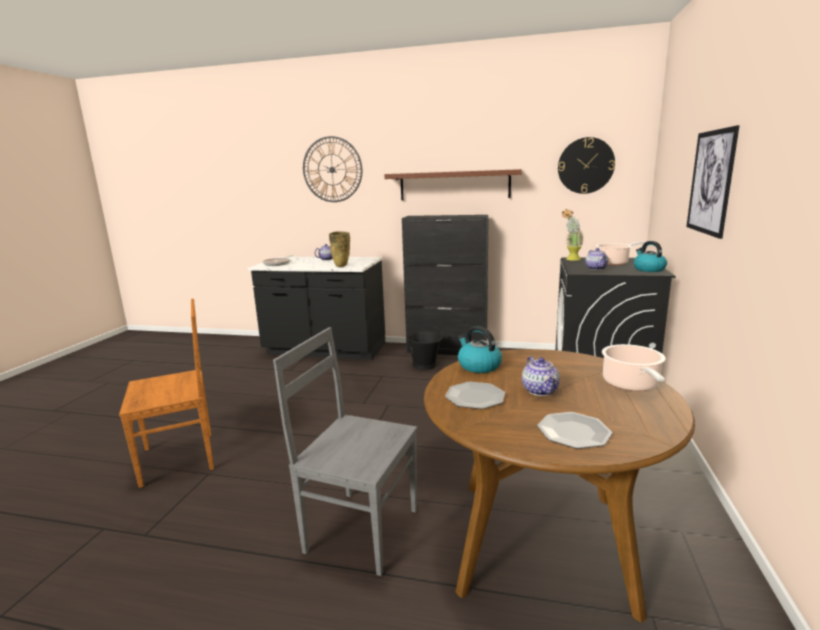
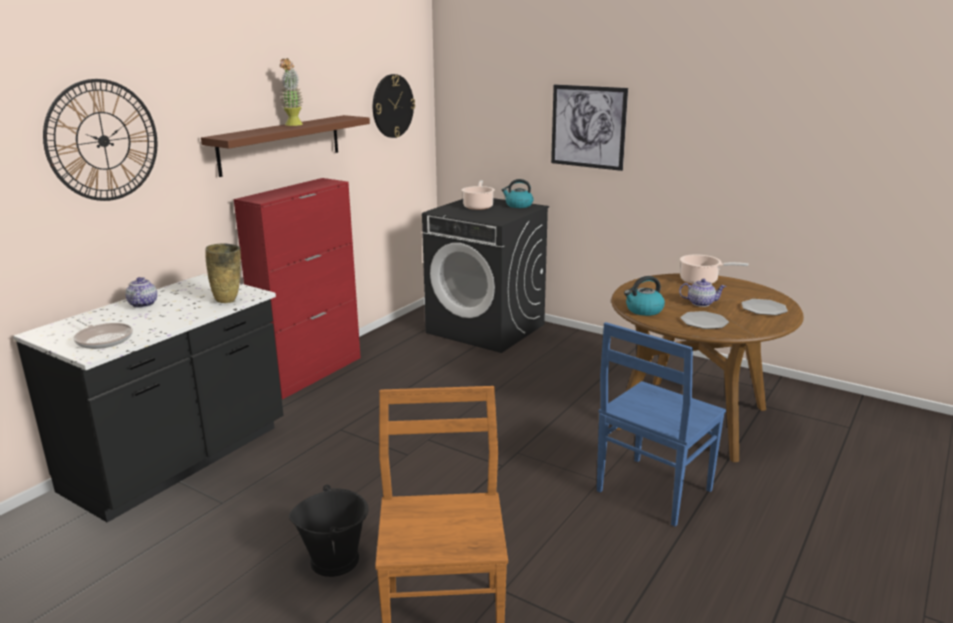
camera: 70 degrees left, 5 degrees up
grey chair [273,327,417,576] -> blue chair [597,322,726,527]
black cabinet [402,215,489,355] -> red cabinet [233,178,361,400]
black bucket [407,330,443,370] -> black bucket moved to [289,485,369,577]
potted plant [562,209,583,261] -> potted plant moved to [280,58,303,126]
teapot [585,248,608,270] -> none

